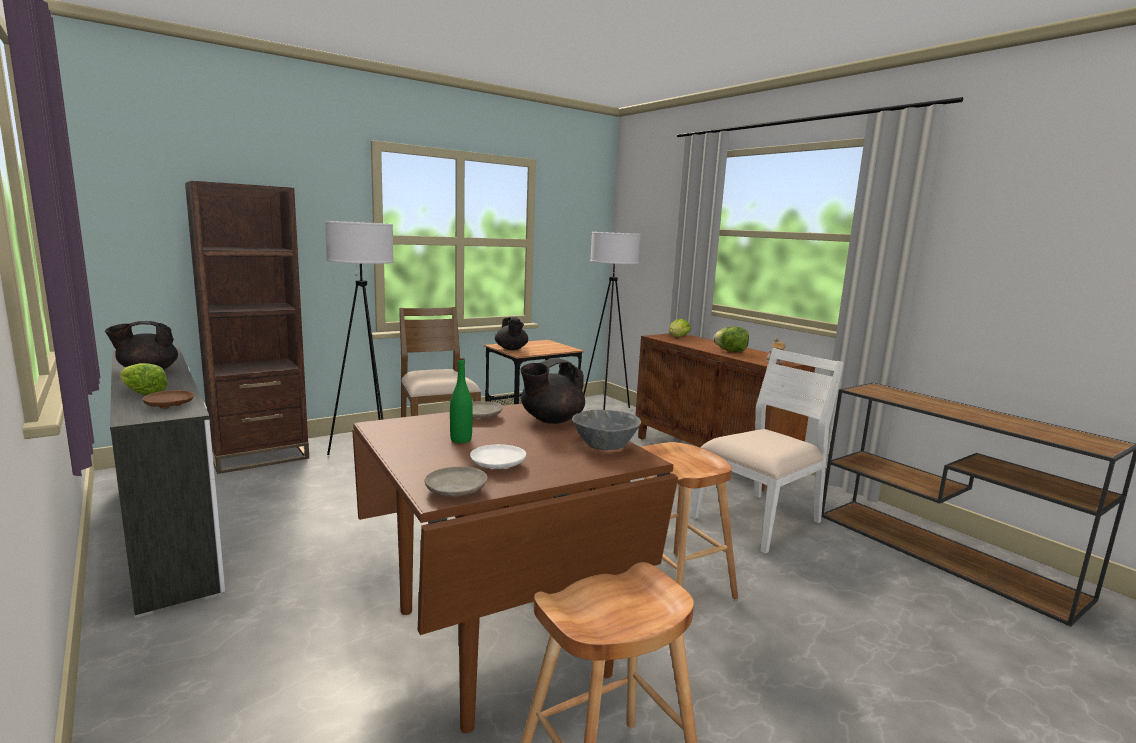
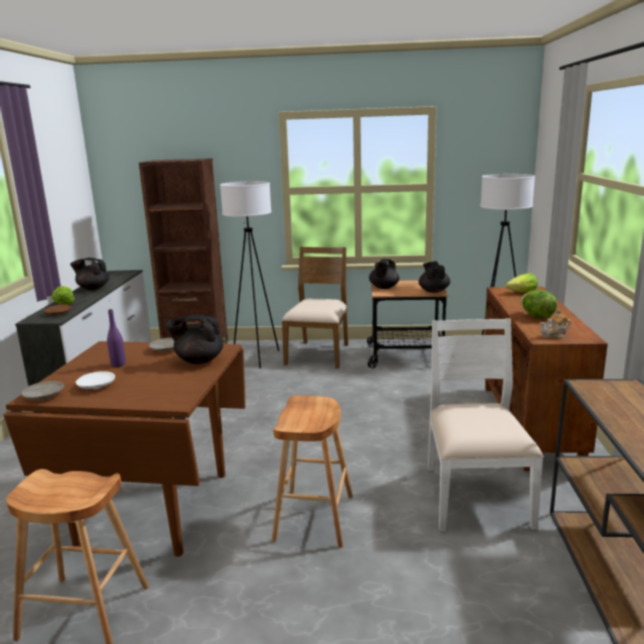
camera: 40 degrees right, 5 degrees up
green bottle [450,358,473,443] -> purple bottle [107,309,126,367]
grey bowl [572,410,641,450] -> none
white chair [691,348,844,554] -> white chair turned 90 degrees counterclockwise [428,318,544,532]
none -> black teapot [419,261,450,293]

